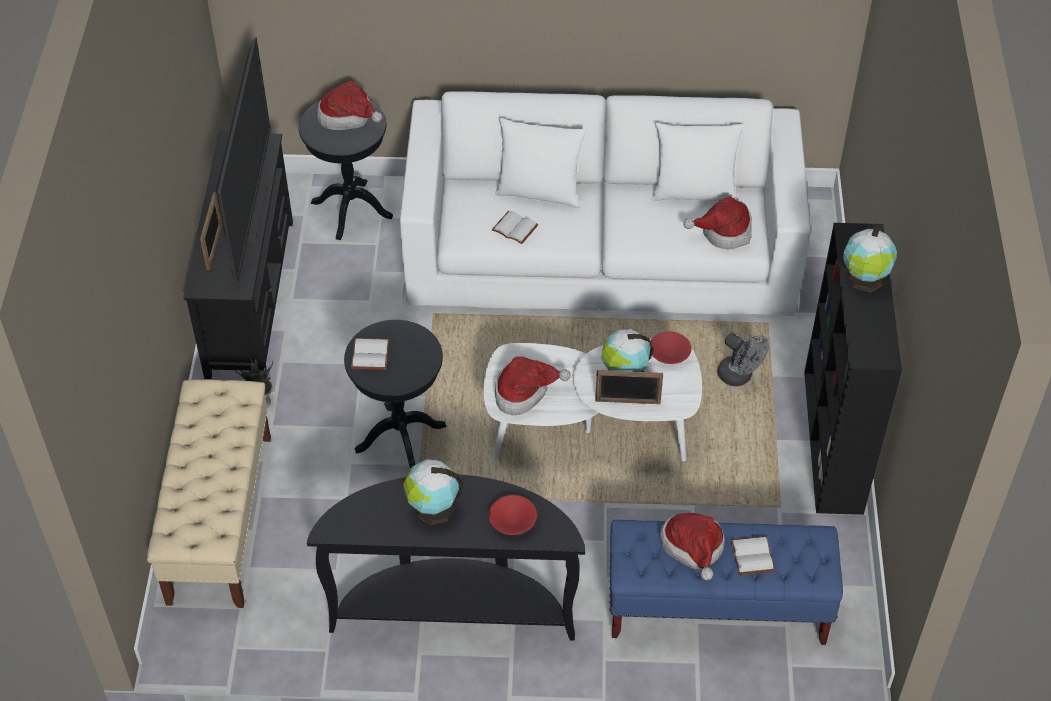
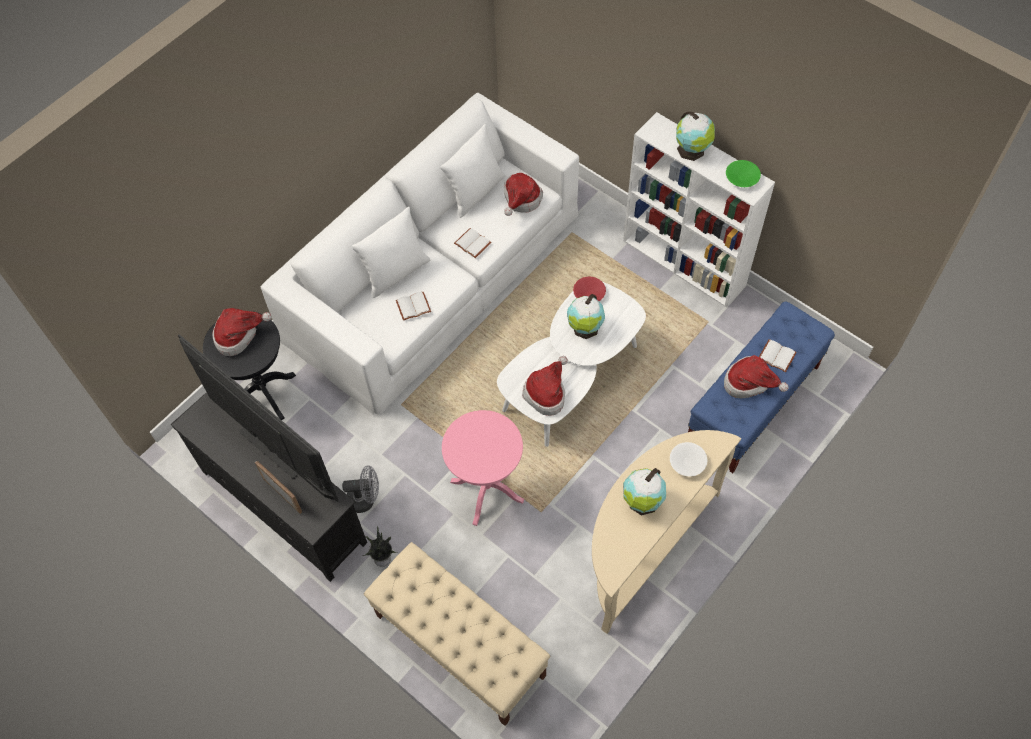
camera: 50 degrees left, 10 degrees up
black console table [307,474,585,641] -> beige console table [592,430,741,634]
black side table [344,320,447,469] -> pink side table [442,410,524,526]
white book [351,338,389,370] -> white book moved to [454,228,491,258]
red bowl [489,495,537,535] -> white bowl [670,442,707,477]
picture frame [595,370,663,404] -> none
grey fan [717,333,769,386] -> grey fan moved to [342,465,379,513]
black bookcase [804,223,902,515] -> white bookcase [623,112,775,308]
none -> green bowl [726,160,761,187]

